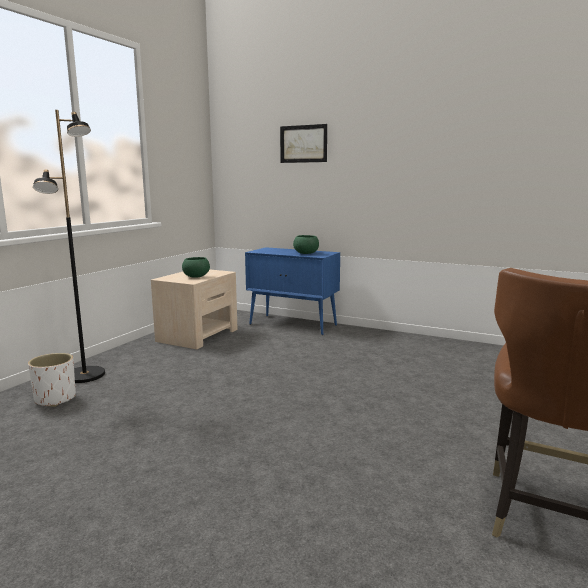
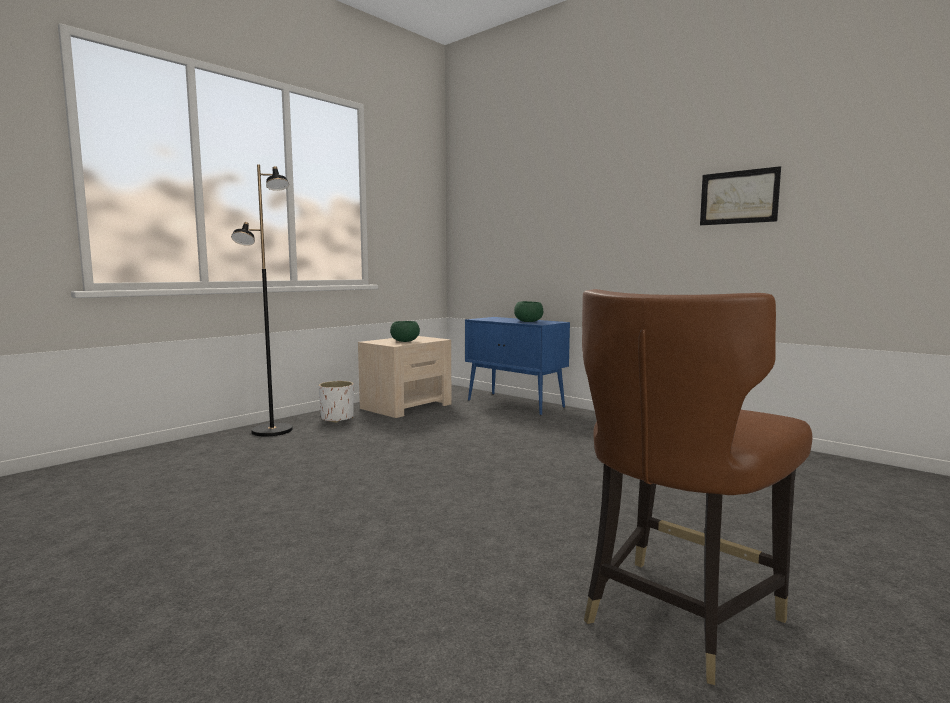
camera: 15 degrees right, 5 degrees down
white planter [28,353,76,407] -> white planter moved to [319,381,354,423]
picture [280,124,327,163] -> picture moved to [700,166,781,225]

